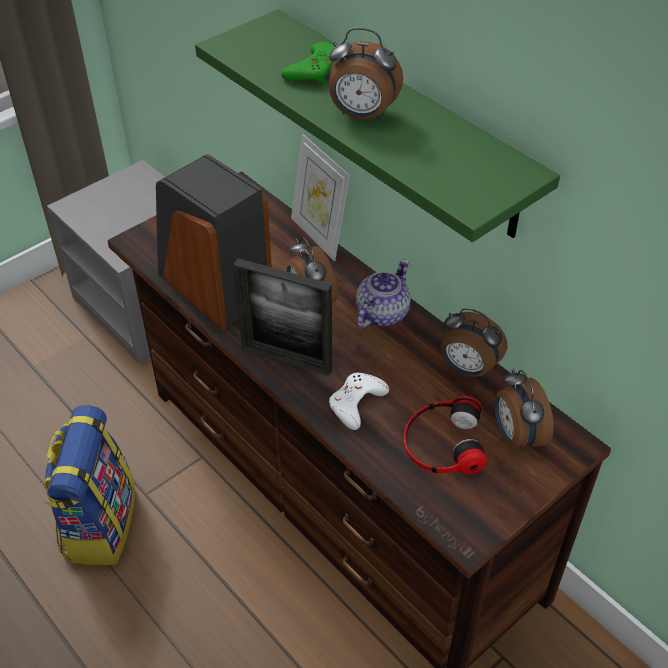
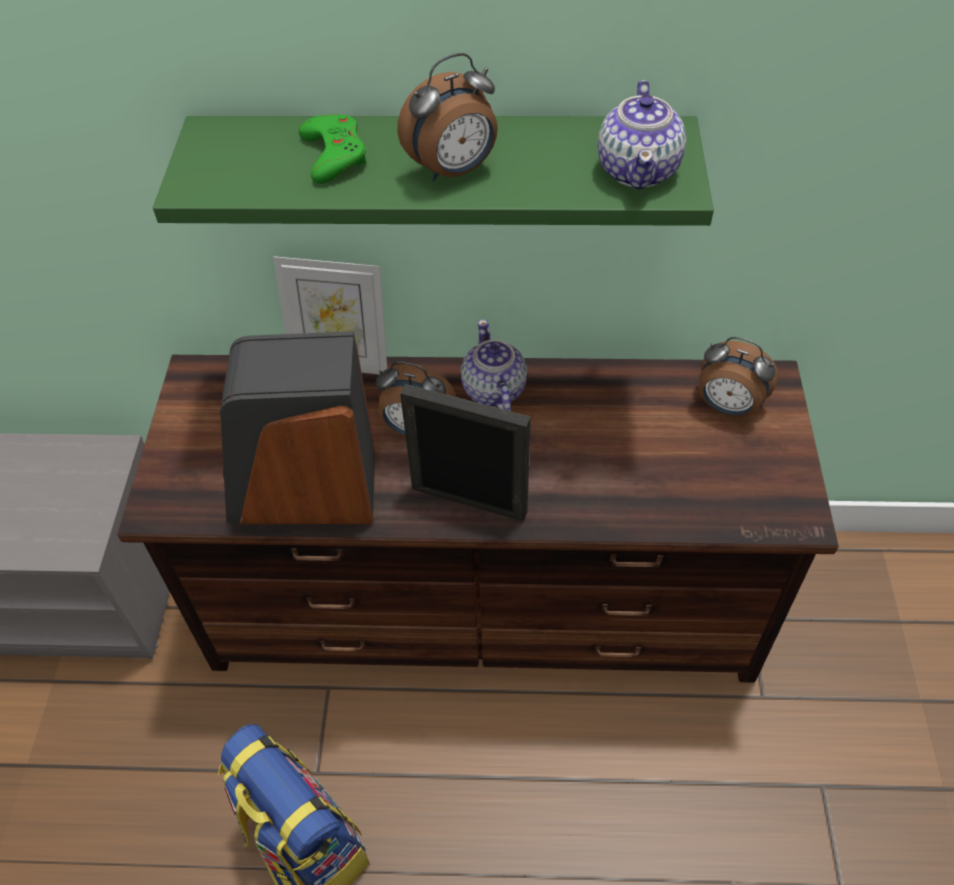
camera: 45 degrees left, 5 degrees up
picture frame [233,258,332,376] -> picture frame turned 135 degrees counterclockwise [400,384,531,521]
white game controller [329,373,389,430] -> none
headphones [404,396,487,474] -> none
alarm clock [441,308,507,377] -> none
none -> teapot [598,80,686,189]

